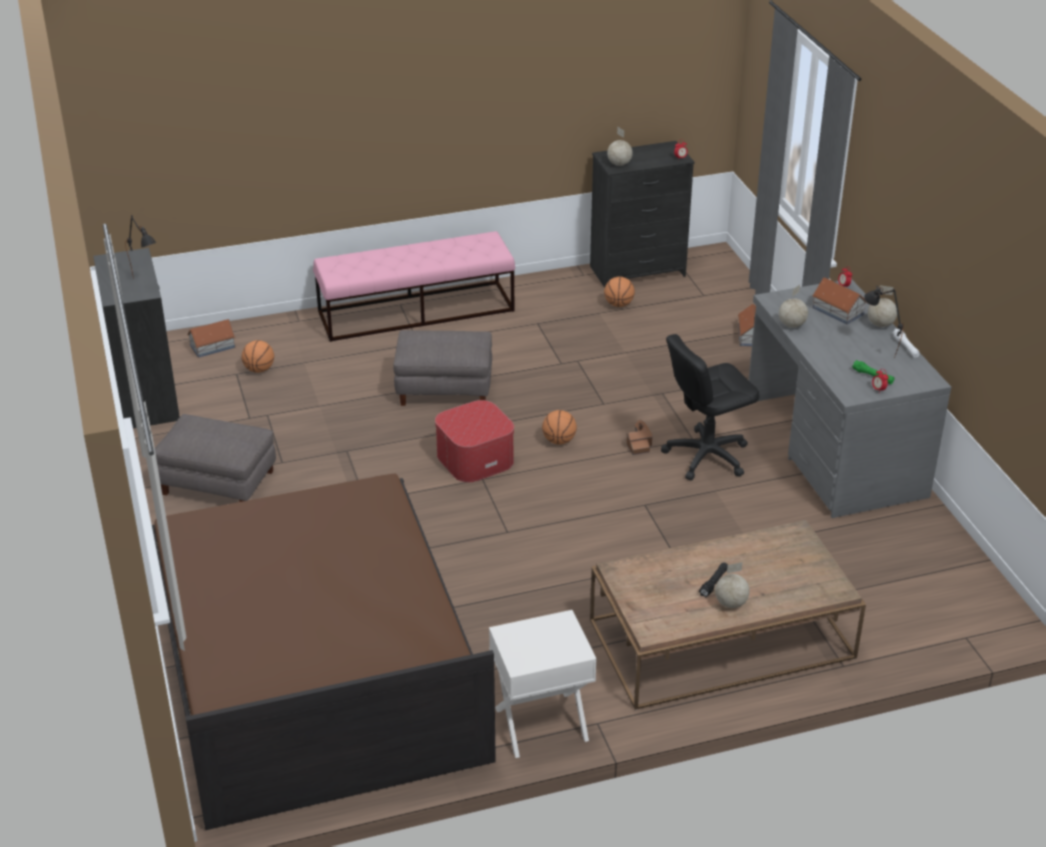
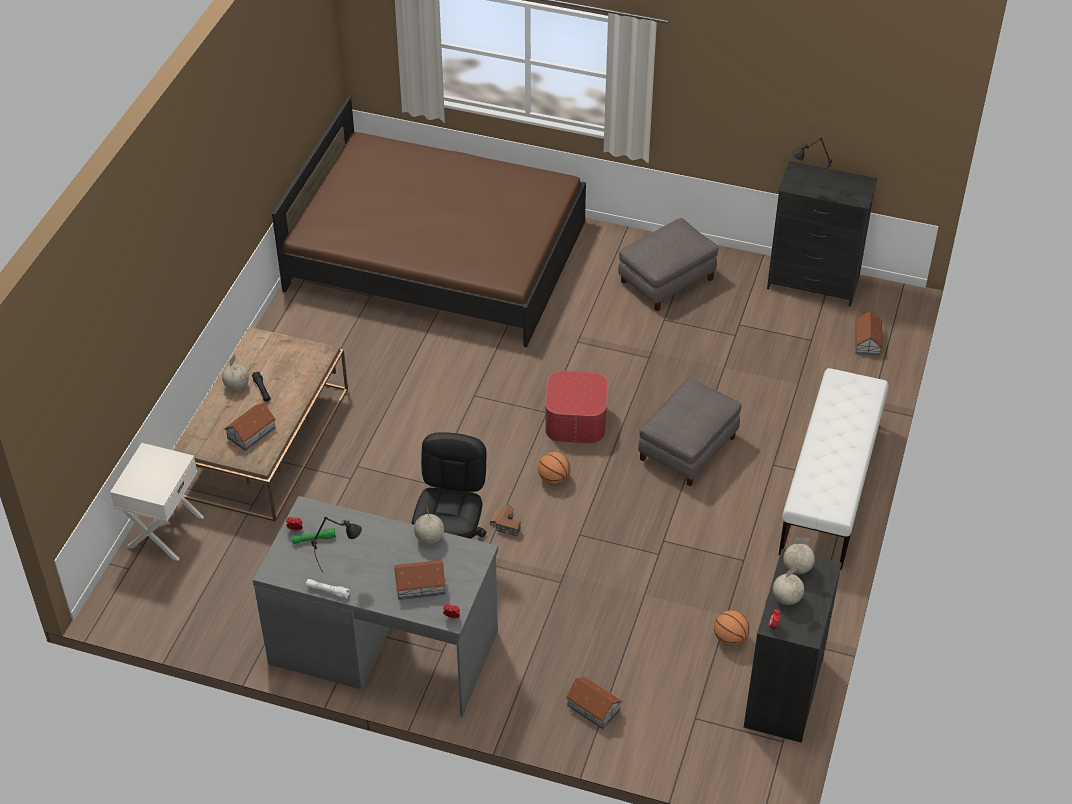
camera: 125 degrees right, 10 degrees up
basketball [241,340,274,373] -> none
pink bench [313,231,515,342] -> white bench [779,368,889,570]
white nightstand [489,610,597,758] -> white nightstand moved to [110,443,204,561]
globe [868,285,897,327] -> globe moved to [773,565,804,605]
none -> toy house [224,403,276,451]

